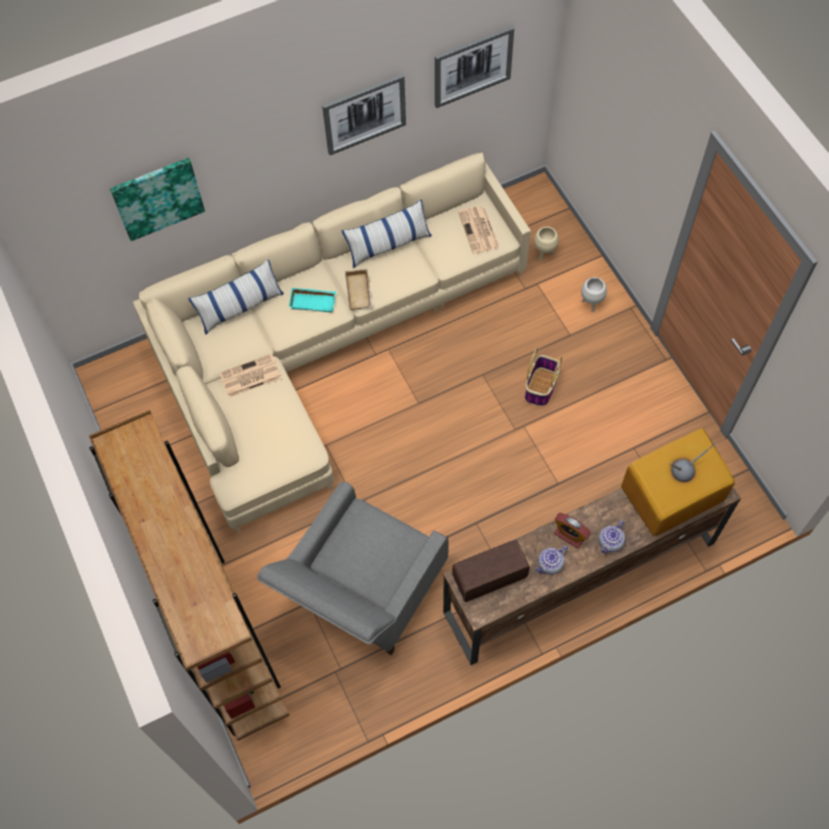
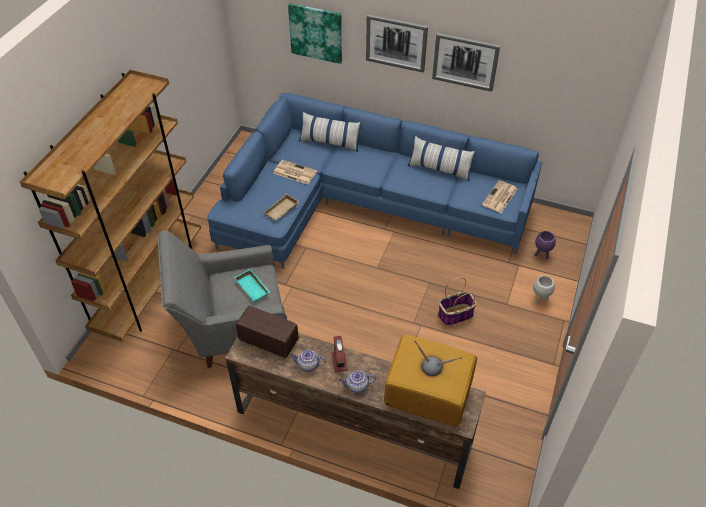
camera: 45 degrees right, 15 degrees down
beige sofa [133,152,531,532] -> blue sofa [207,93,542,269]
turquoise tray [289,288,336,312] -> turquoise tray moved to [234,269,270,302]
beige tray [345,269,373,311] -> beige tray moved to [264,193,299,221]
picture [435,26,514,108] -> picture moved to [366,15,428,73]
beige planter [534,227,559,261] -> purple planter [535,231,556,259]

